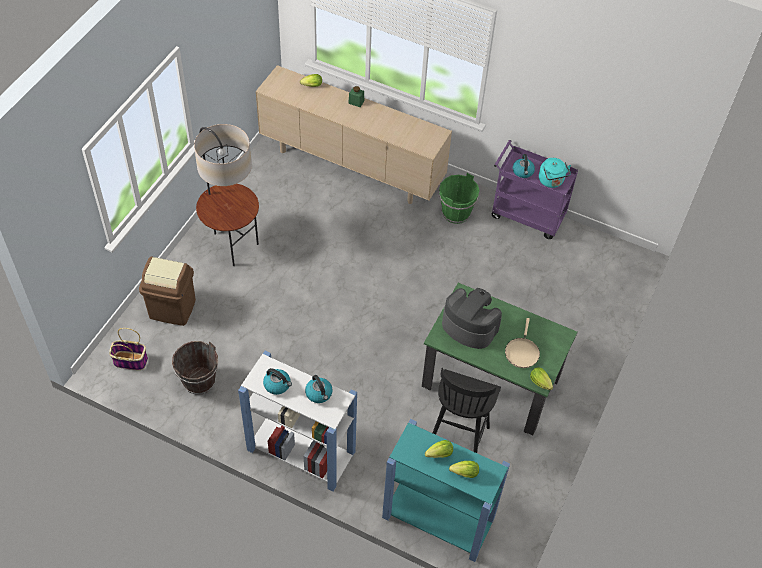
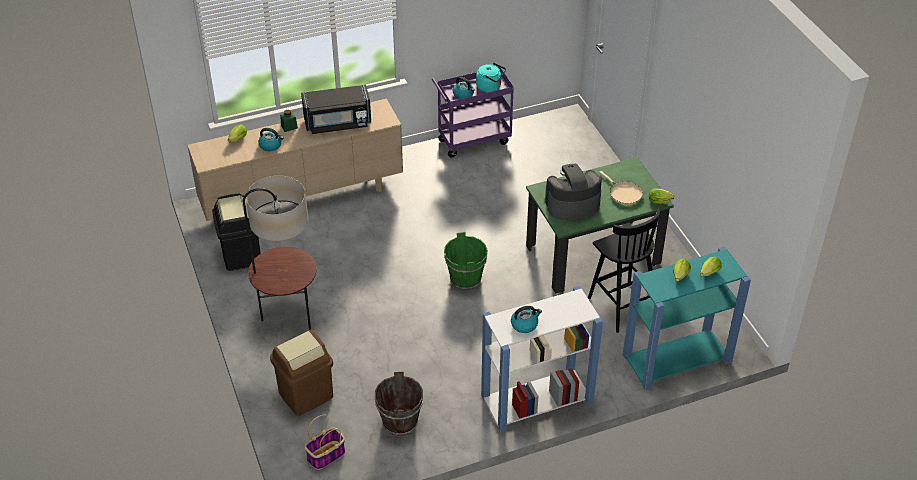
camera: 45 degrees left, 10 degrees down
kettle [305,375,333,403] -> kettle moved to [258,128,284,151]
green bucket [439,173,479,224] -> green bucket moved to [444,232,488,290]
none -> black trash can [212,193,261,271]
none -> black microwave [301,85,371,134]

